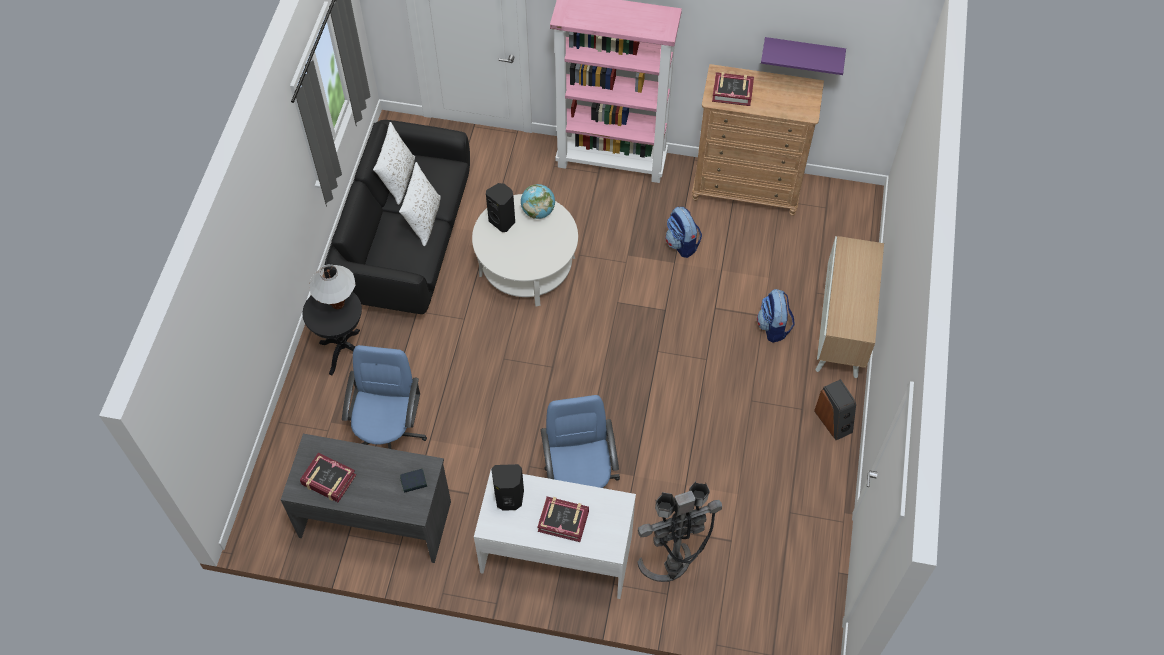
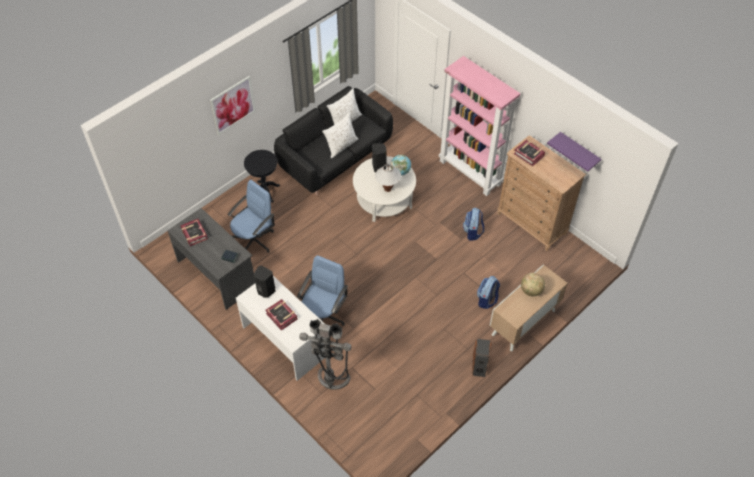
camera: 35 degrees right, 5 degrees down
white table lamp [309,264,356,309] -> white table lamp moved to [375,163,401,192]
none -> picture [210,76,256,135]
none -> globe [521,273,545,296]

